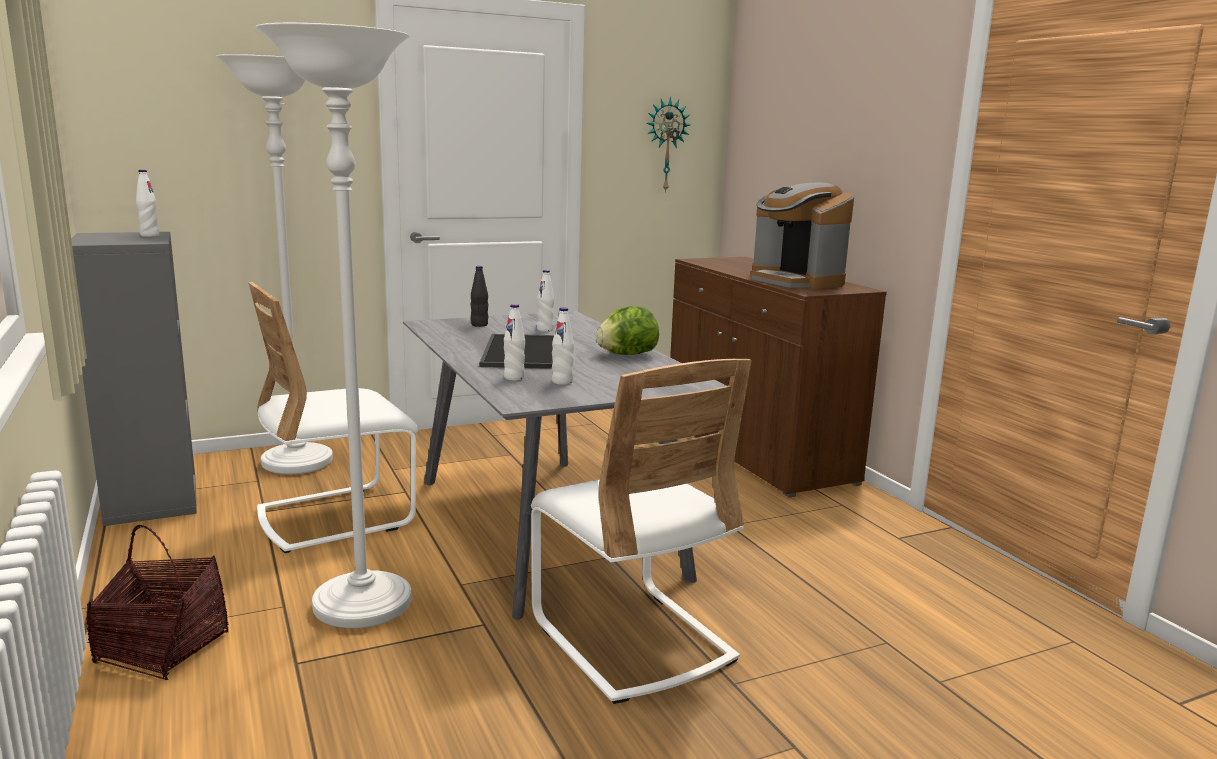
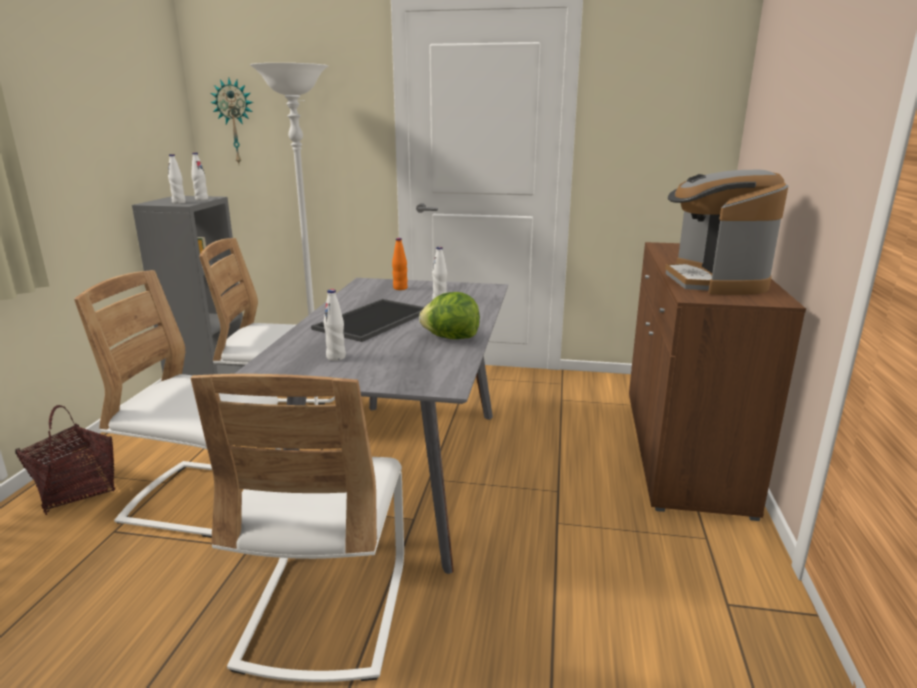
camera: 35 degrees right, 5 degrees up
white floor lamp [256,23,412,629] -> white chair [74,270,281,538]
black bottle [471,266,488,327] -> orange bottle [392,238,408,290]
white bottle [504,304,525,381] -> white bottle moved to [168,154,186,204]
wall clock [646,97,691,193] -> wall clock moved to [210,78,253,163]

